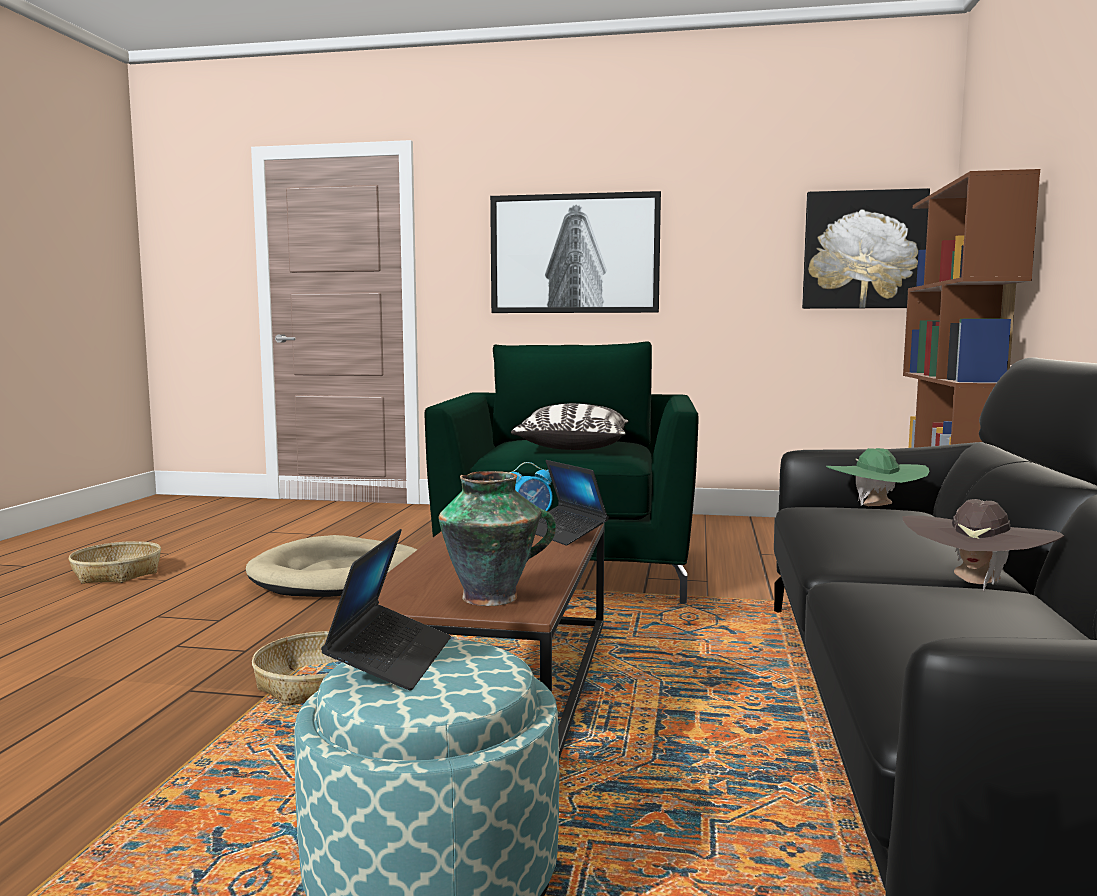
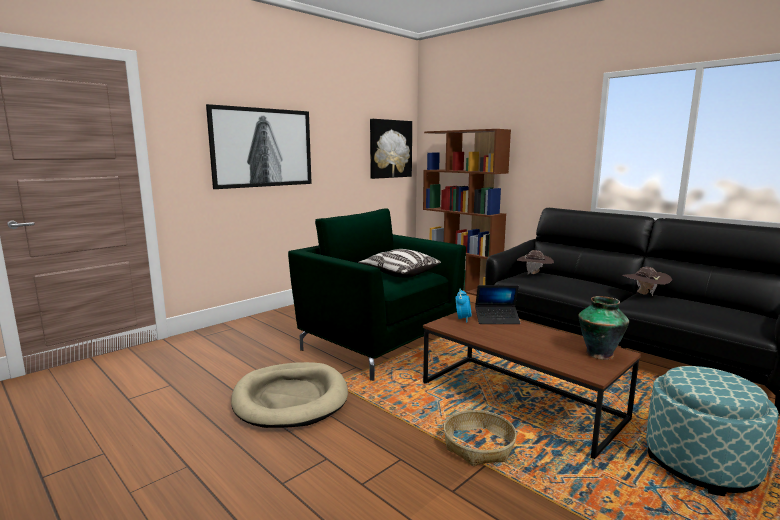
camera: 55 degrees left, 5 degrees up
basket [69,541,161,584] -> none
laptop [321,529,451,691] -> none
green hat [826,448,929,506] -> brown hat [517,250,554,274]

